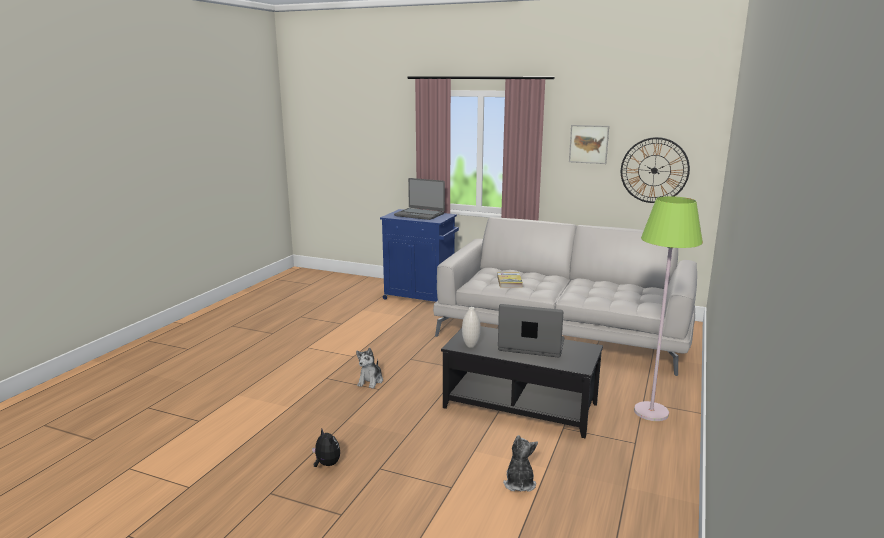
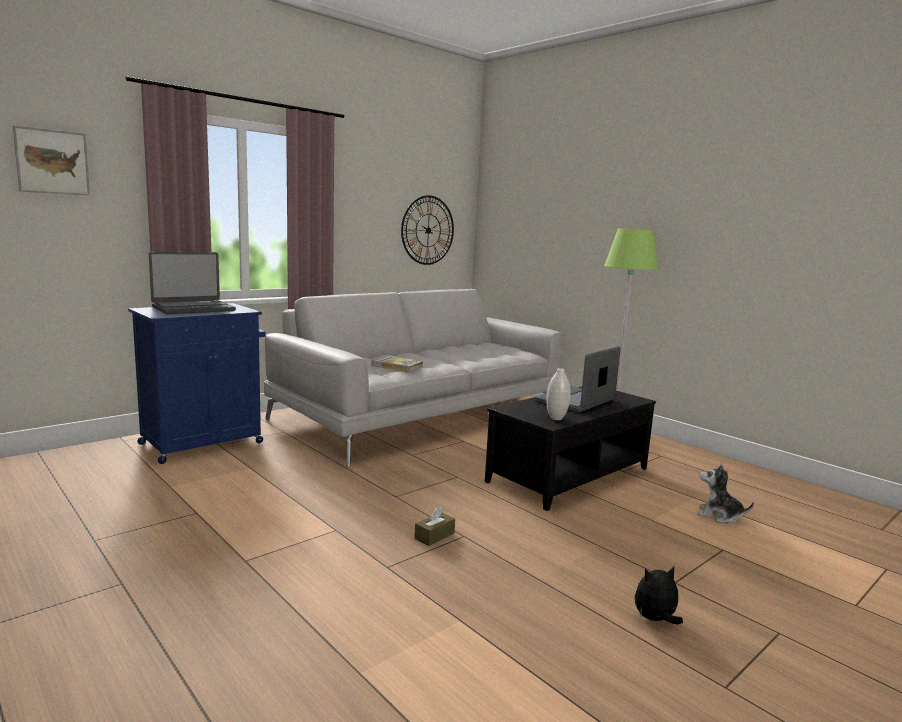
camera: 65 degrees left, 5 degrees down
plush toy [356,348,383,388] -> brown tissue box [415,507,455,546]
picture [569,125,609,164] -> picture moved to [13,125,90,196]

